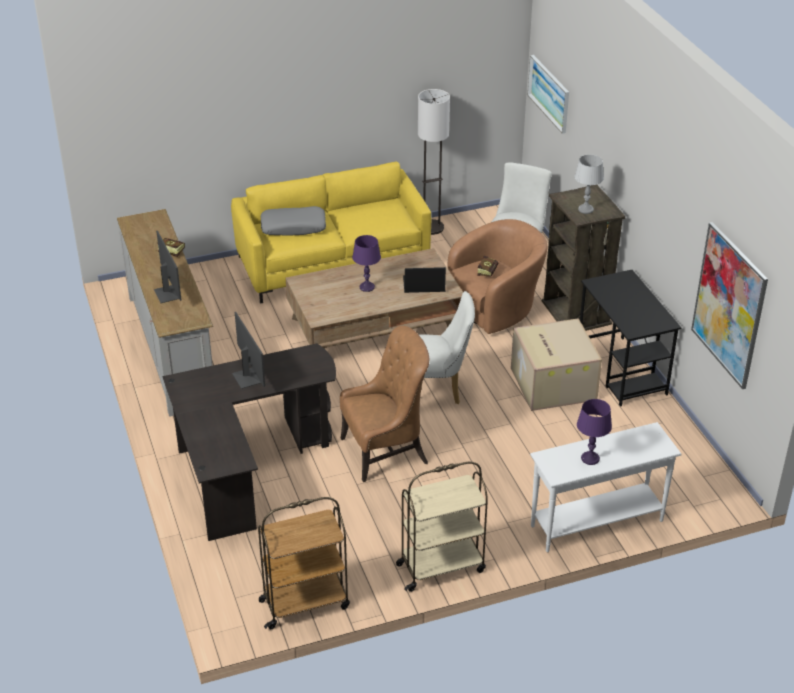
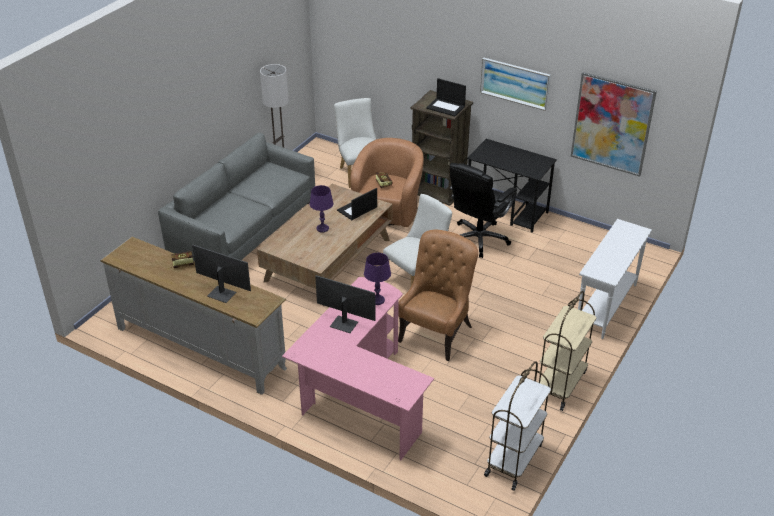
camera: 40 degrees left, 0 degrees up
black desk [163,343,336,541] -> pink desk [282,277,434,460]
yellow sofa [231,162,432,304] -> grey sofa [158,133,315,262]
brown cart [258,497,350,629] -> white cart [484,361,551,491]
grey pillow [261,206,326,236] -> none
cardboard box [511,318,602,411] -> black office chair [450,163,517,258]
picture [528,55,569,134] -> picture moved to [480,58,551,111]
grey table lamp [574,154,604,214] -> laptop [426,78,466,116]
purple table lamp [577,399,612,465] -> purple table lamp moved to [364,253,391,305]

